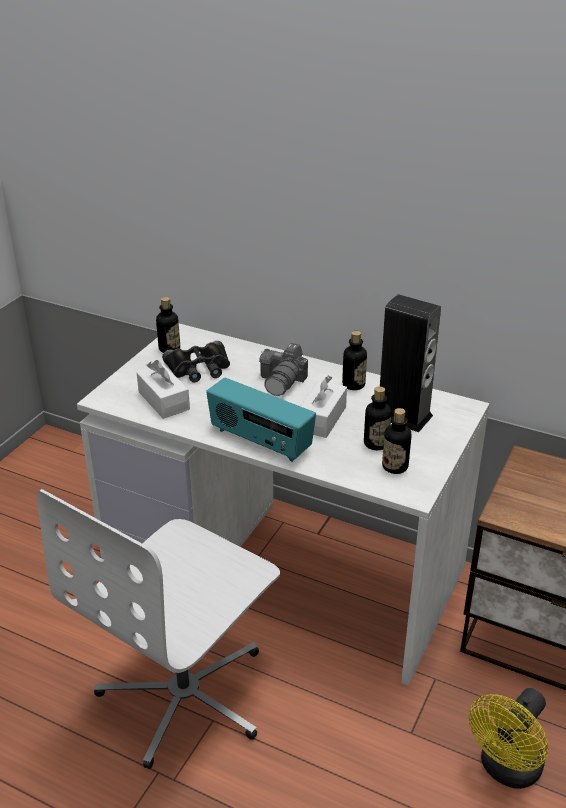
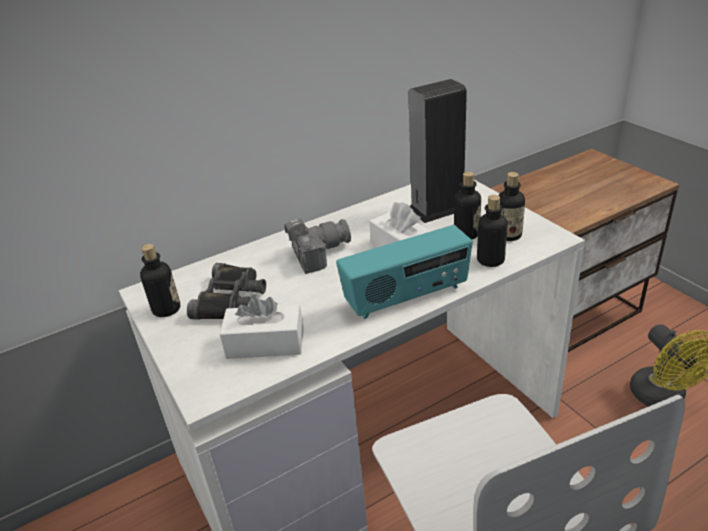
camera: 55 degrees left, 0 degrees up
camera [259,343,308,396] -> camera turned 75 degrees counterclockwise [285,219,351,274]
bottle [342,331,367,390] -> bottle moved to [477,195,507,267]

